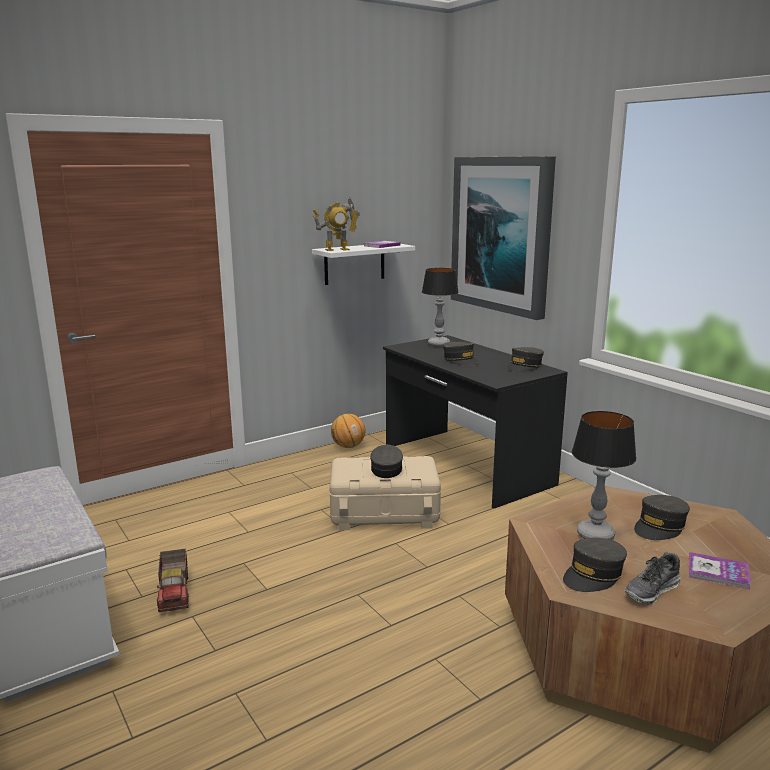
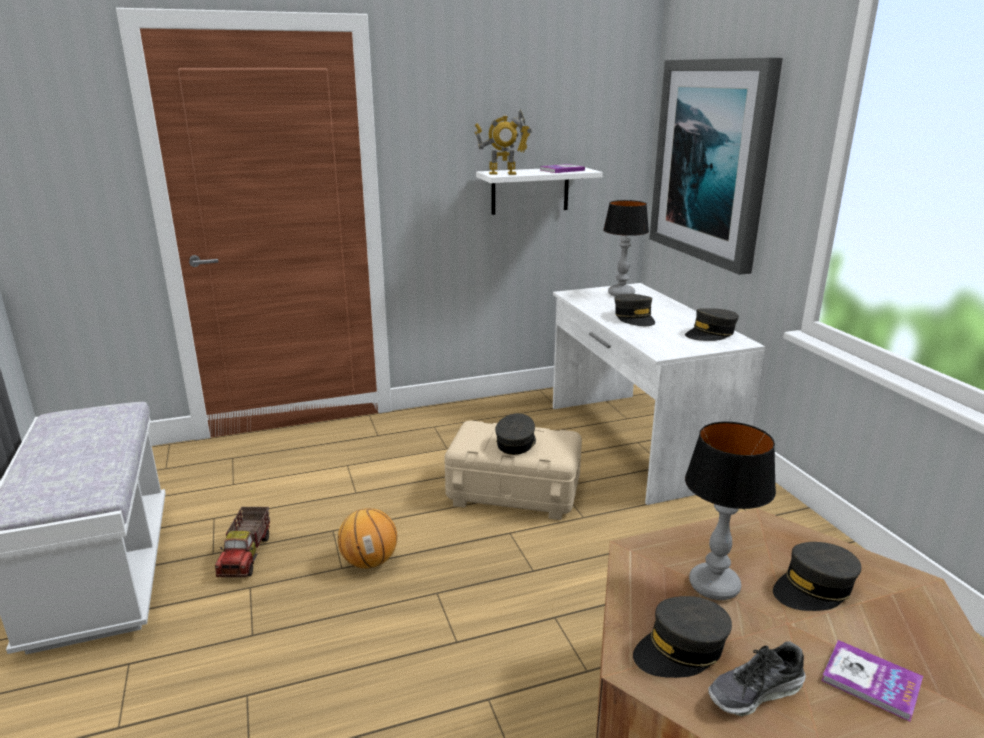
camera: 15 degrees right, 5 degrees up
basketball [331,414,365,448] -> basketball moved to [338,508,397,569]
black desk [383,335,568,509] -> white desk [553,283,765,505]

